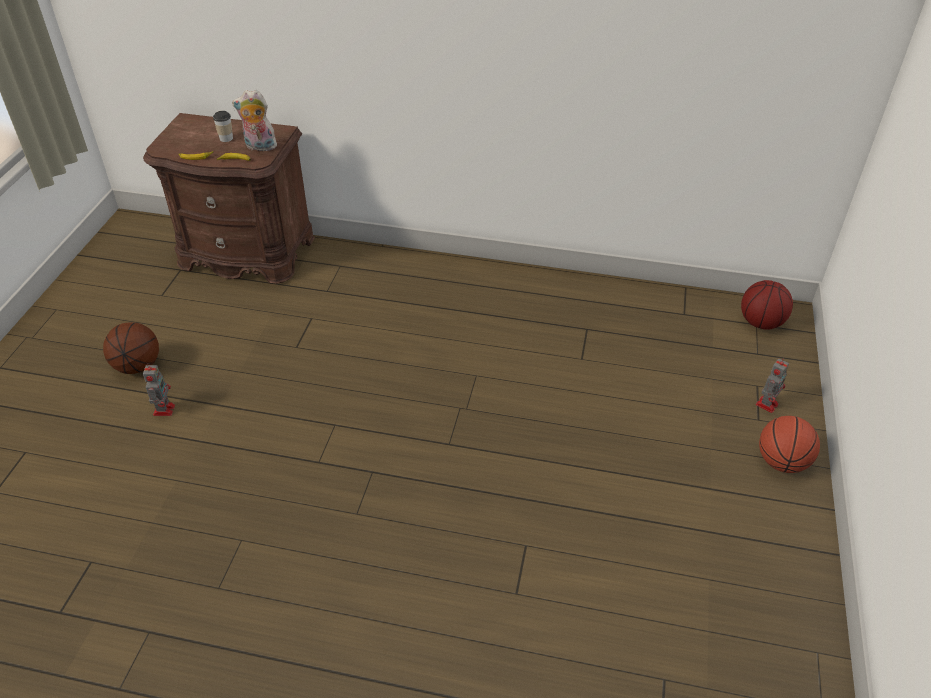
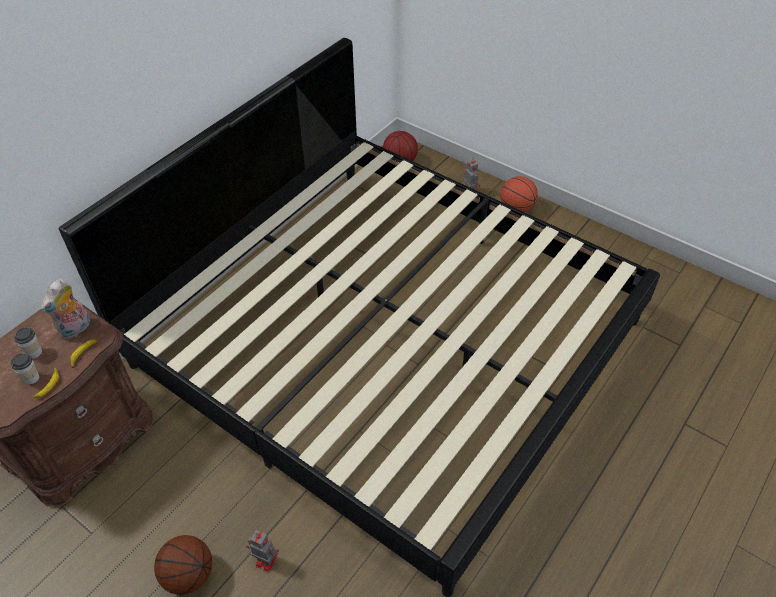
camera: 65 degrees left, 5 degrees up
none -> cup [11,353,40,384]
none -> bed [59,38,660,597]

